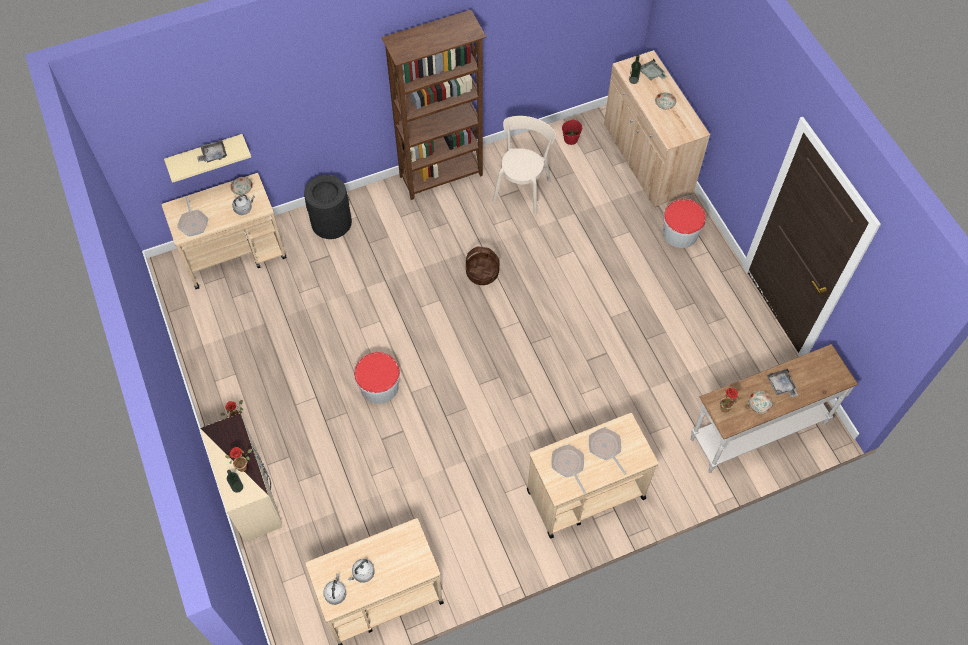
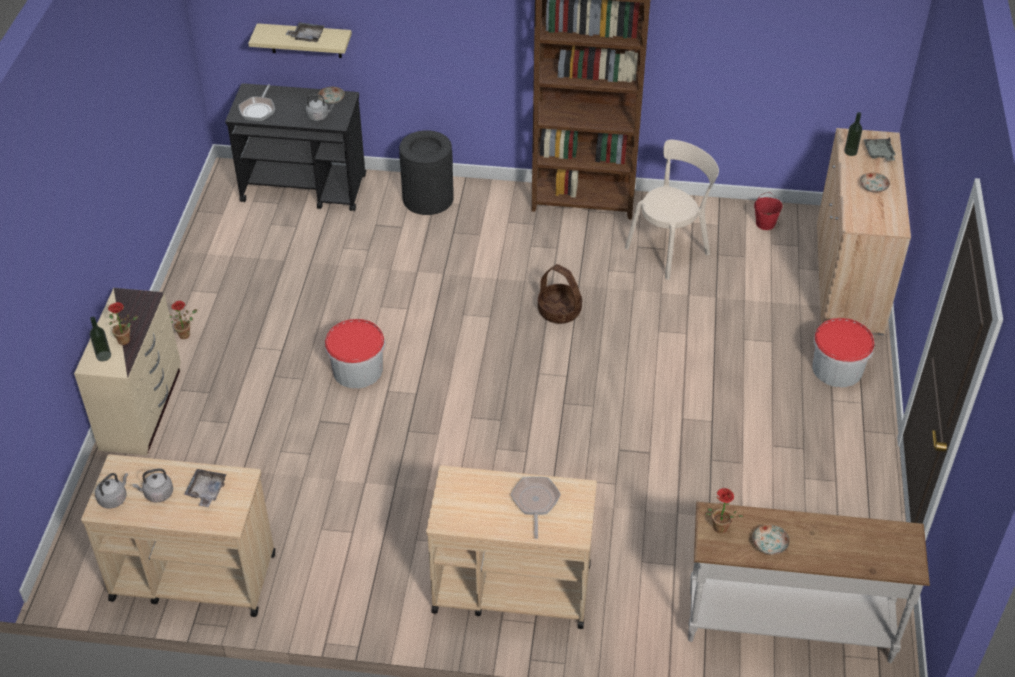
camera: 30 degrees right, 15 degrees down
beige cart [162,173,287,289] -> black cart [225,83,366,211]
frying pan [551,444,586,494] -> none
grey tray [767,368,798,397] -> grey tray moved to [184,469,227,507]

